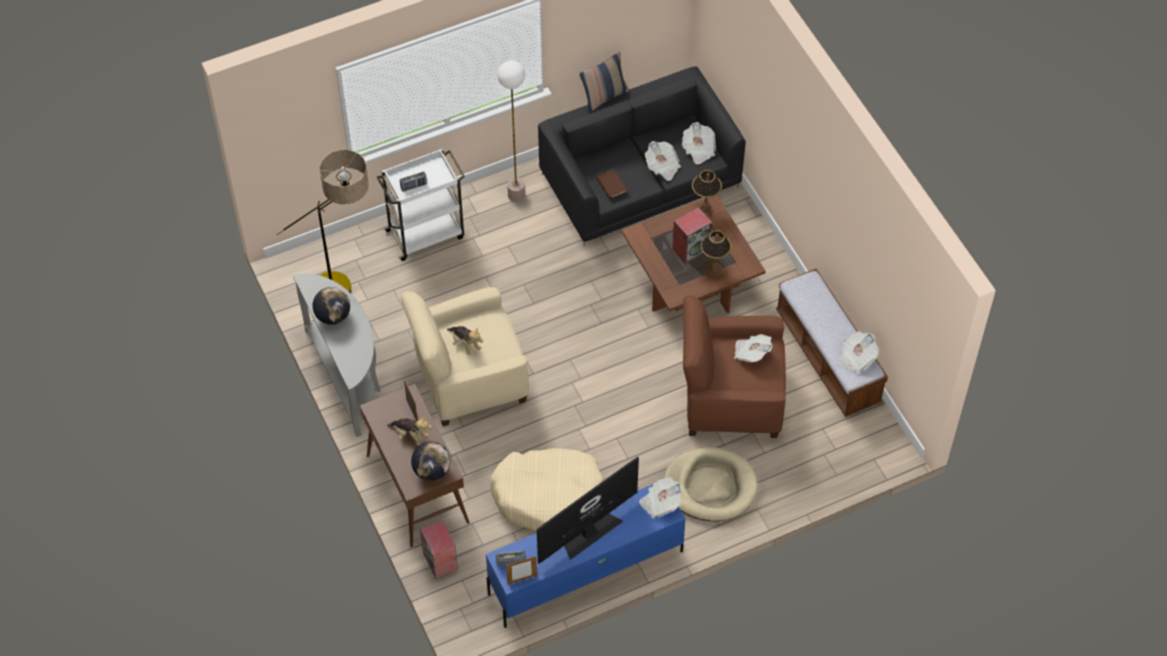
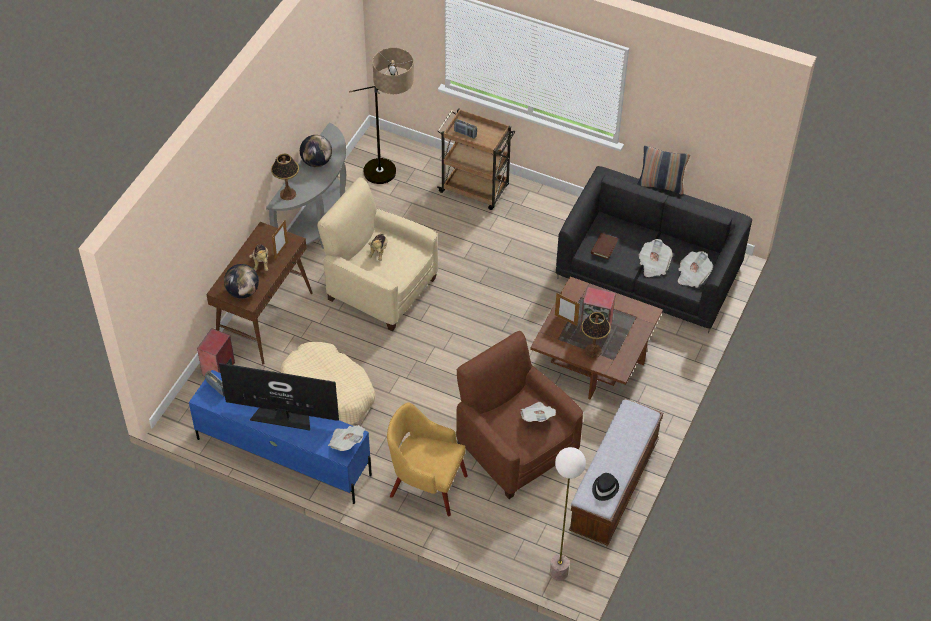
camera: 50 degrees right, 5 degrees down
white cart [377,148,465,261] -> brown cart [437,108,515,210]
floor lamp [497,60,525,202] -> floor lamp moved to [550,447,586,581]
picture frame [506,556,537,584] -> picture frame moved to [555,293,580,326]
beige dog bed [664,447,758,521] -> yellow armchair [387,402,468,516]
table lamp [692,170,722,216] -> table lamp moved to [271,154,299,200]
newspaper [838,332,879,373] -> black hat [592,473,619,501]

